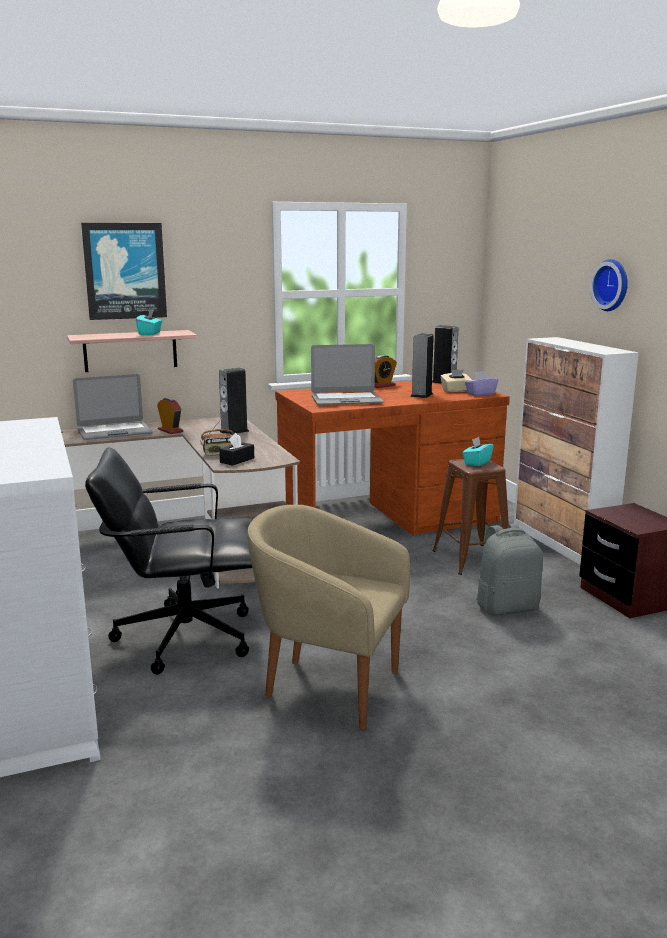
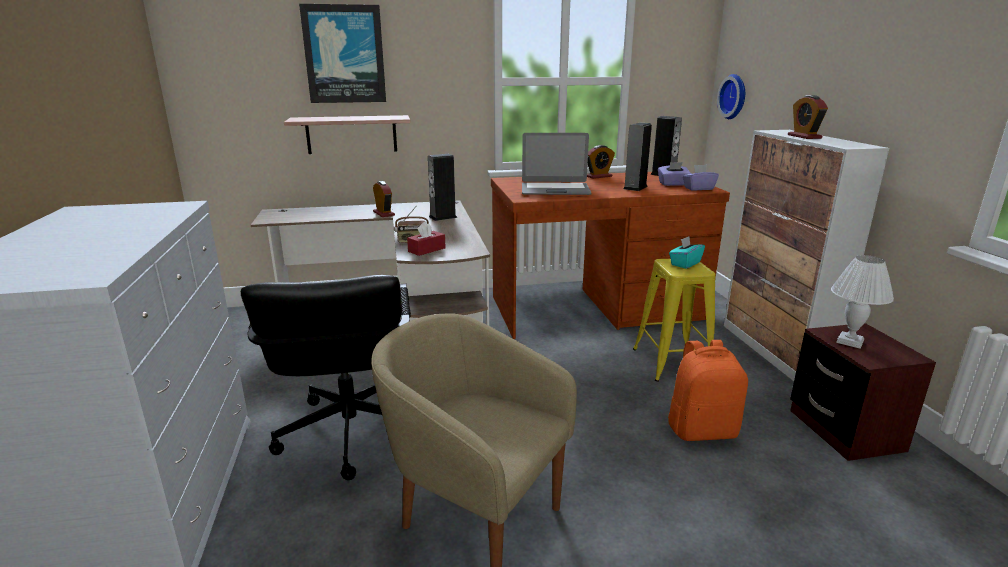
camera: 10 degrees right, 5 degrees up
laptop [73,374,153,440] -> none
black office chair [85,447,253,675] -> black office chair turned 105 degrees counterclockwise [241,275,411,480]
turquoise tissue box [136,310,162,335] -> none
black tissue box [219,433,254,466] -> red tissue box [407,221,446,256]
brown stool [432,459,508,575] -> yellow stool [633,259,716,382]
beige tissue box [441,369,472,392] -> purple tissue box [658,162,691,186]
grey backpack [477,523,543,615] -> orange backpack [668,340,748,441]
wall clock [590,259,628,311] -> wall clock moved to [717,74,745,119]
none -> alarm clock [788,95,828,139]
none -> white table lamp [831,255,894,349]

